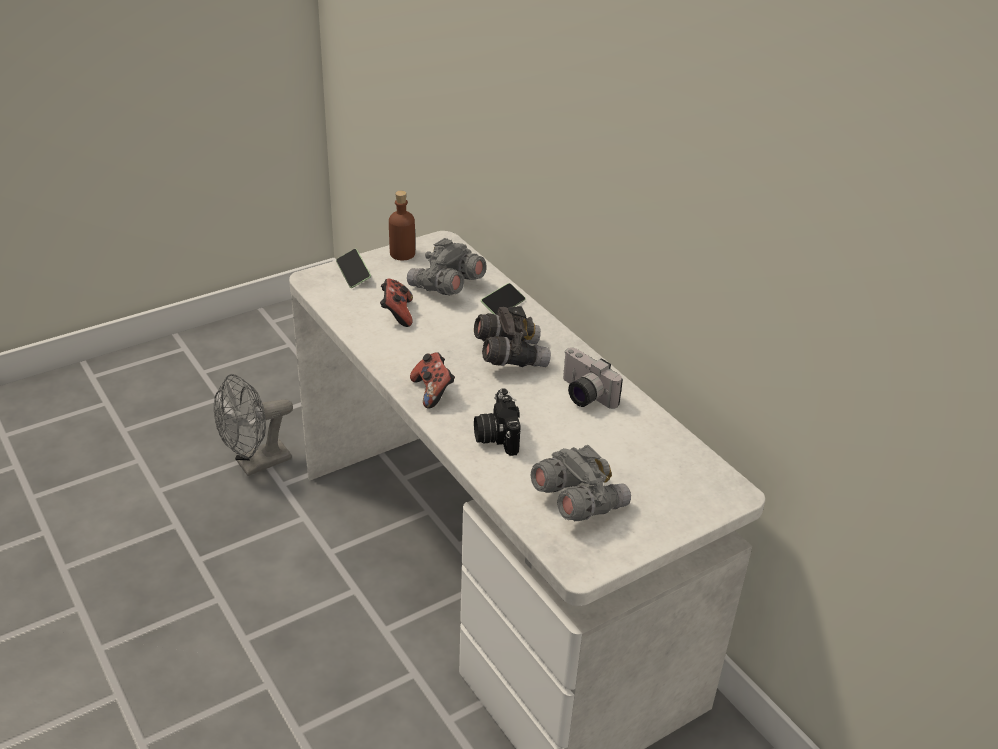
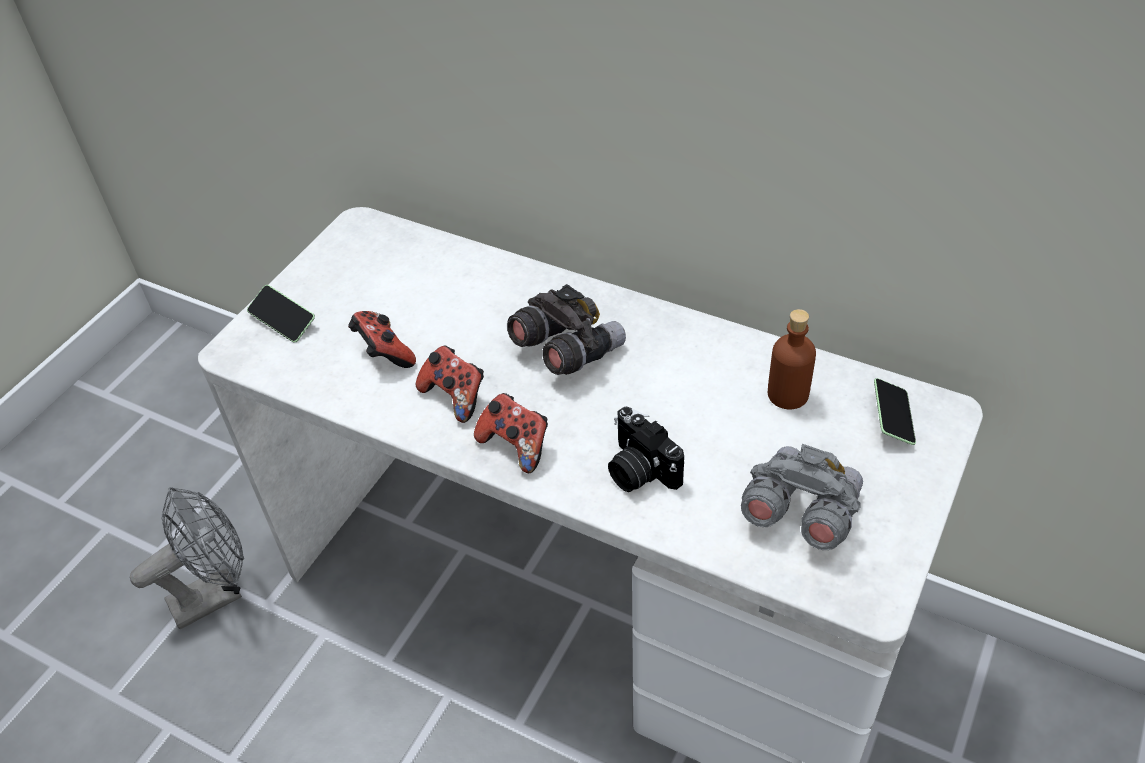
camera: 25 degrees left, 10 degrees up
grey fan [214,374,293,476] -> grey fan turned 150 degrees counterclockwise [130,487,244,629]
brown bottle [389,191,415,260] -> brown bottle moved to [768,309,816,409]
grey binoculars [407,238,487,295] -> none
phone [481,283,525,315] -> phone moved to [874,378,916,445]
camera [563,347,623,409] -> none
none -> game controller [416,345,484,423]

